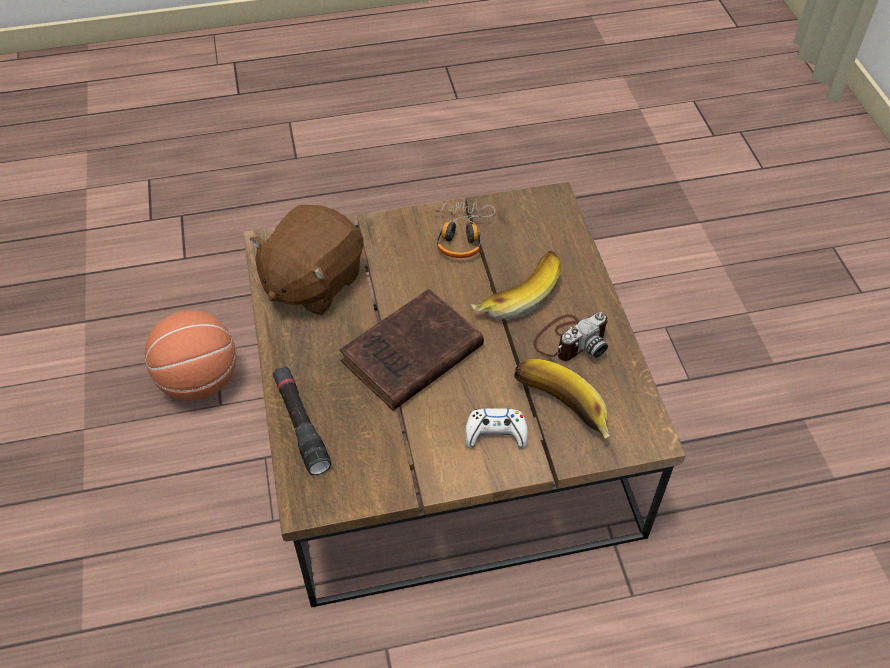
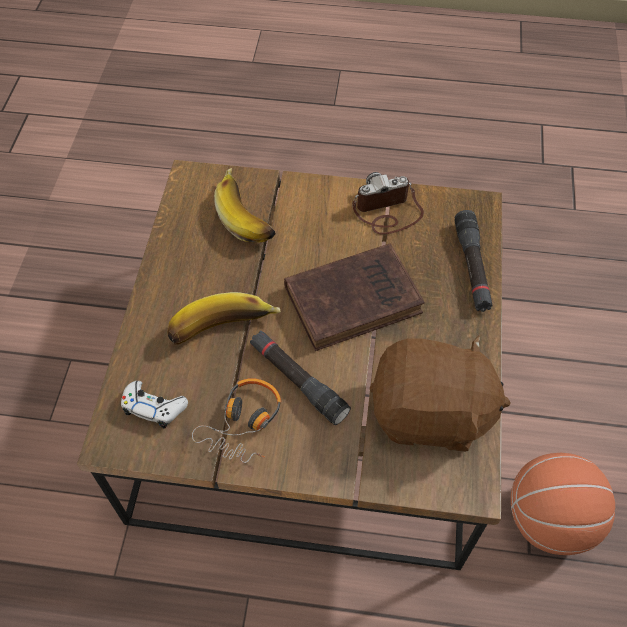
camera: 160 degrees left, 5 degrees up
brown plush toy [250,205,363,315] -> brown plush toy turned 45 degrees clockwise [370,336,511,452]
white game controller [465,408,528,449] -> white game controller moved to [121,381,188,429]
camera [533,312,608,361] -> camera moved to [352,172,424,235]
none -> black flashlight [250,331,351,425]

